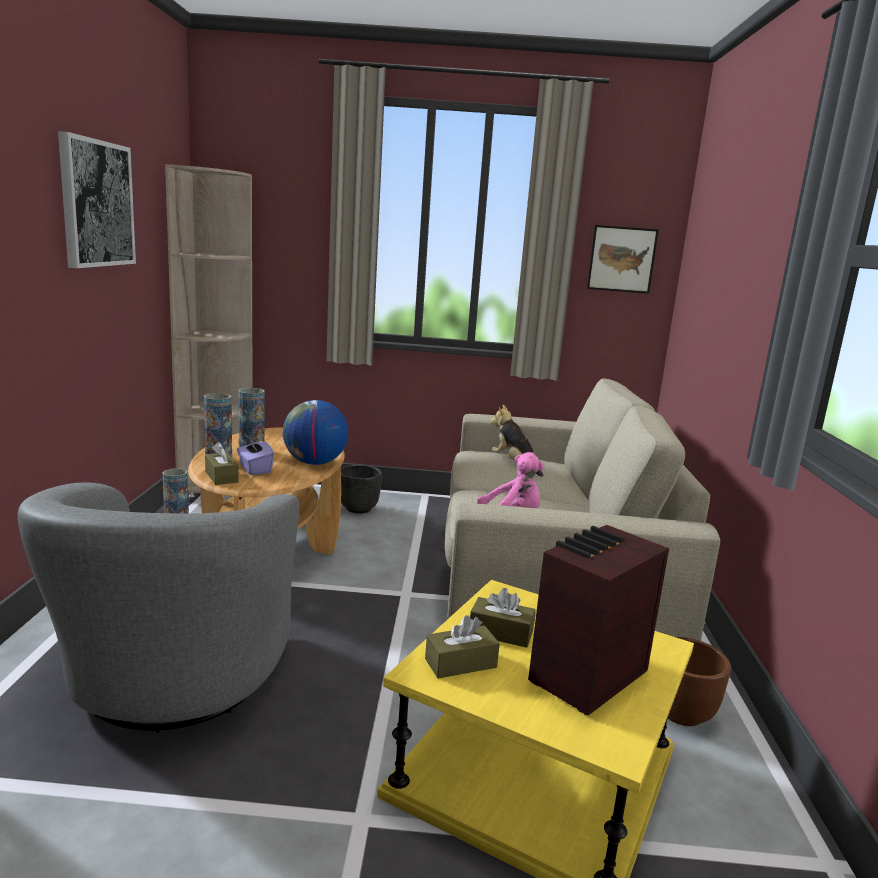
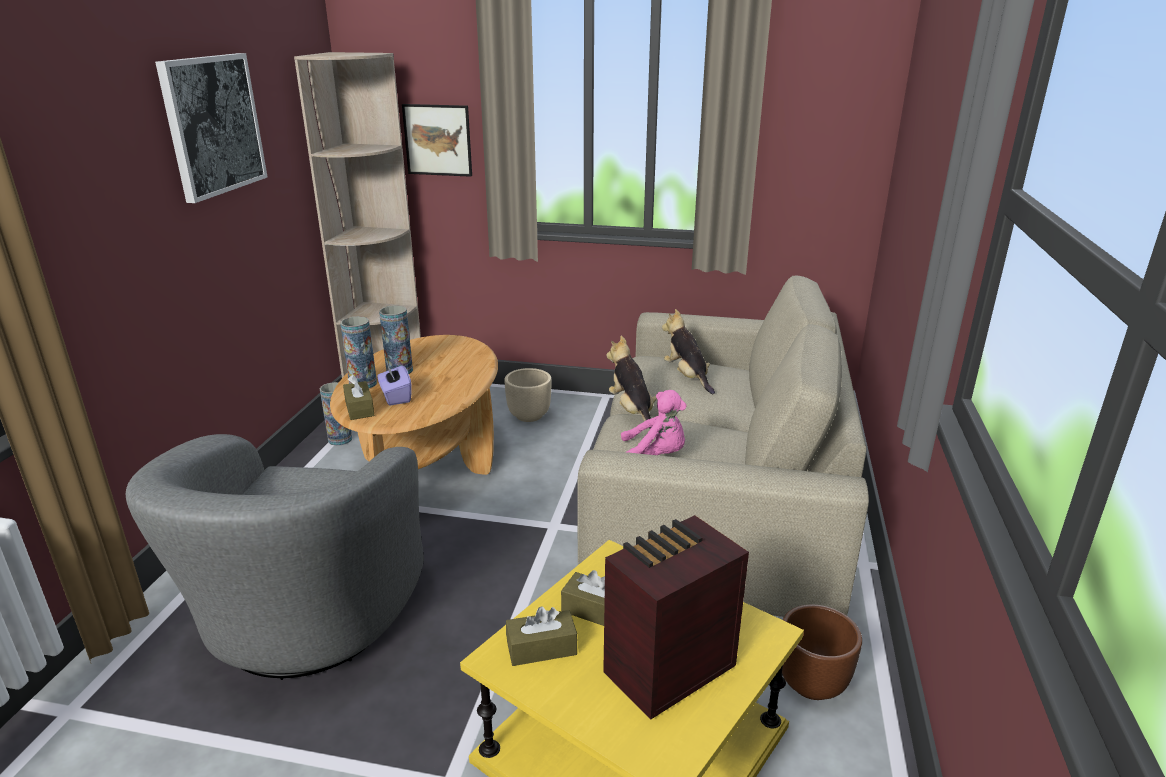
camera: 10 degrees right, 10 degrees up
globe [283,400,348,465] -> none
black planter [341,465,382,513] -> beige planter [504,368,552,422]
picture [587,225,659,294] -> picture moved to [402,104,472,177]
none -> plush toy [606,336,657,429]

